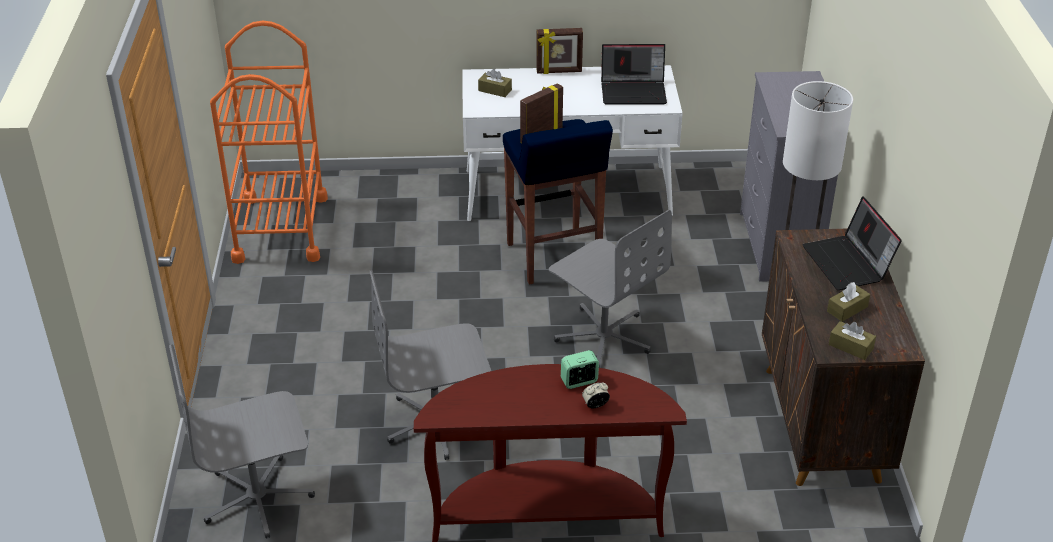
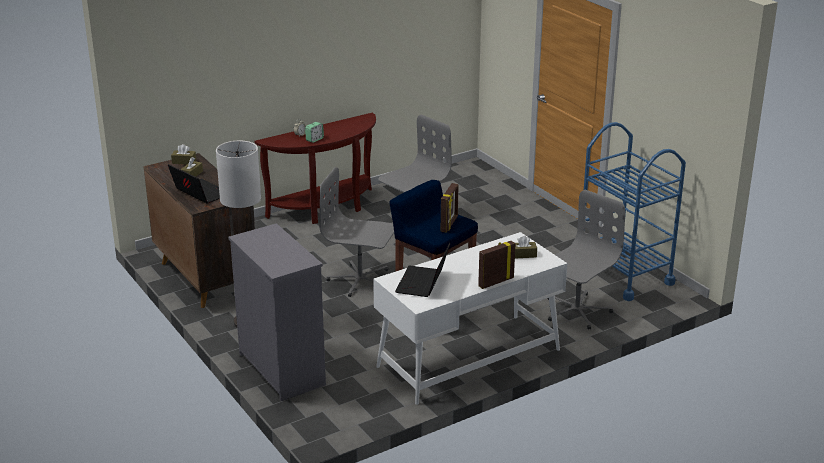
camera: 150 degrees right, 10 degrees down
grey office chair [169,344,315,539] -> grey office chair moved to [547,190,625,330]
orange cart [210,21,328,264] -> blue cart [584,122,686,301]
laptop [601,44,667,105] -> laptop turned 45 degrees counterclockwise [395,243,450,297]

